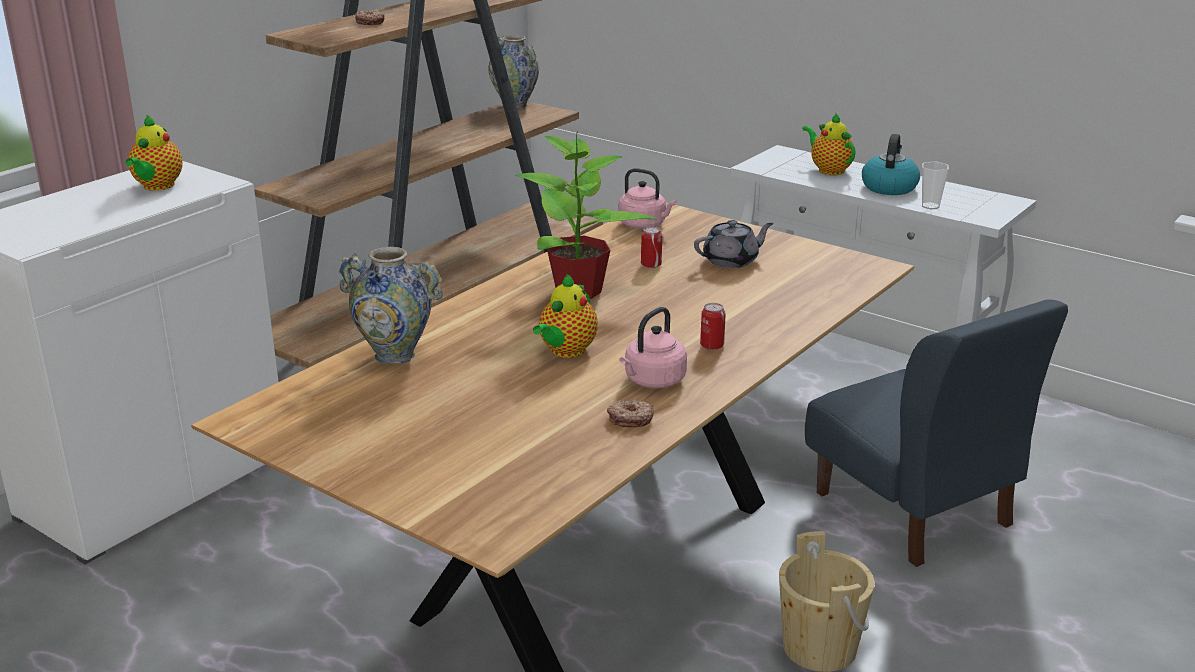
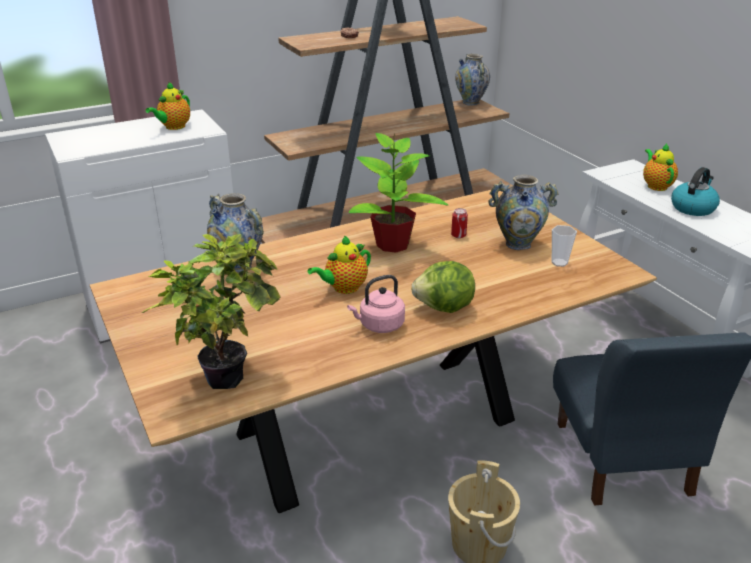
camera: 25 degrees right, 5 degrees up
donut [607,399,654,427] -> none
pink kettle [619,168,676,229] -> none
grey teapot [694,220,774,268] -> vase [489,175,559,250]
can [700,303,725,350] -> lettuce [411,261,475,313]
cup [922,161,949,209] -> cup moved to [552,225,577,267]
none -> potted plant [142,234,281,389]

